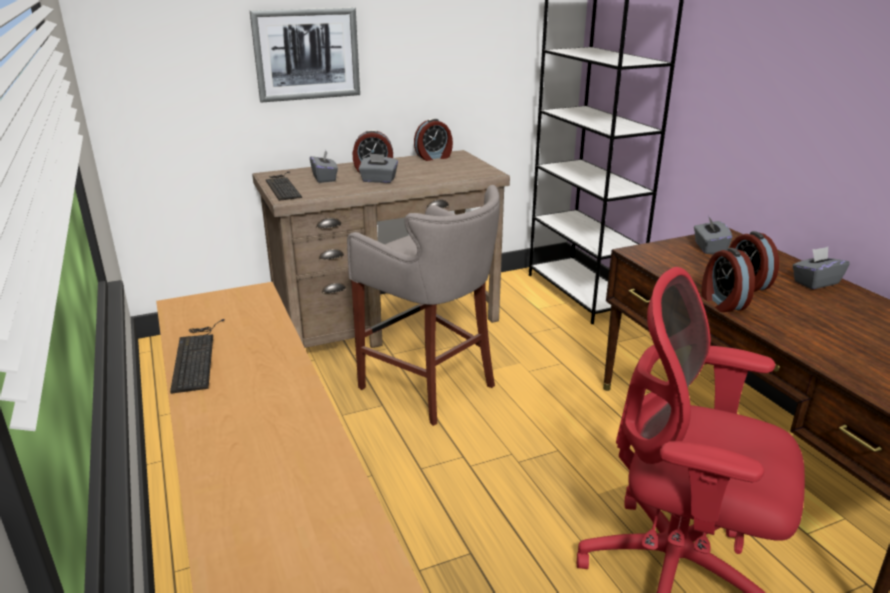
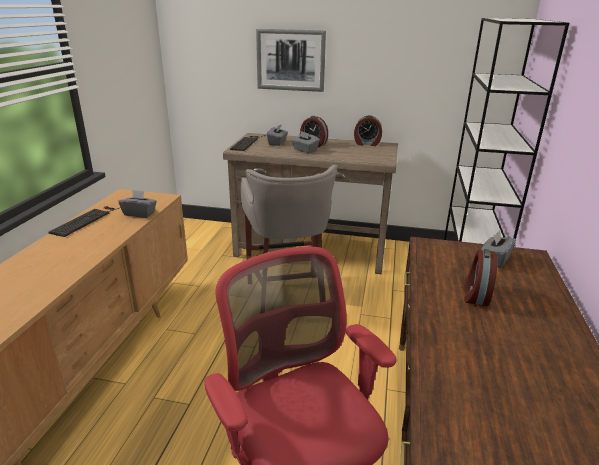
camera: 35 degrees right, 0 degrees up
alarm clock [702,248,755,312] -> none
grey tissue box [792,247,849,289] -> grey tissue box moved to [118,190,157,218]

